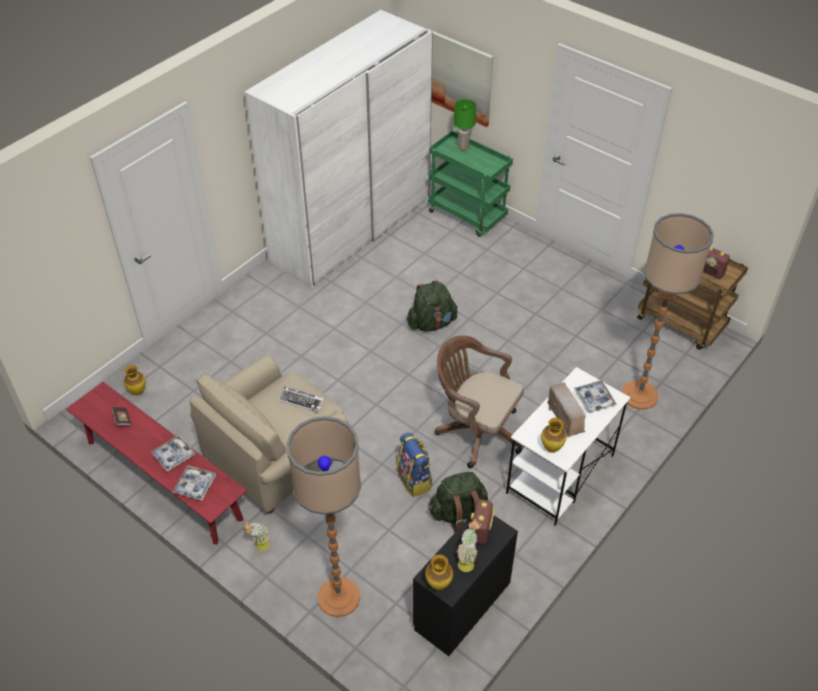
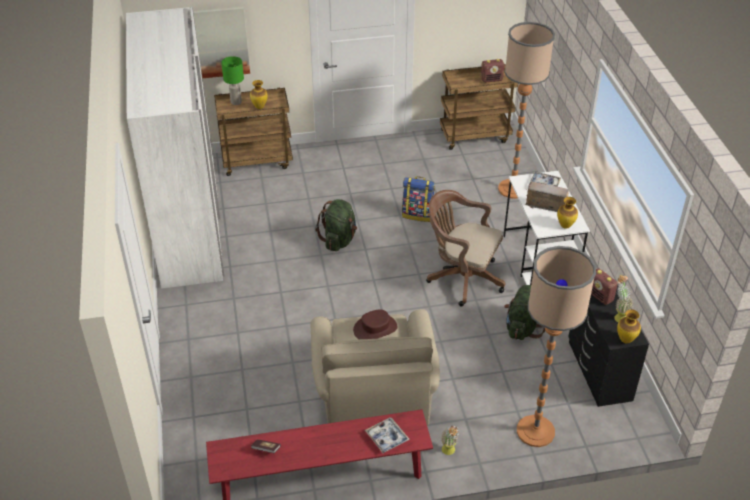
camera: 50 degrees left, 5 degrees down
vase [124,365,146,395] -> vase moved to [250,80,268,109]
tray [151,435,195,472] -> none
keyboard [279,386,324,413] -> brown hat [353,309,398,339]
backpack [397,432,432,497] -> backpack moved to [402,177,435,222]
green cart [428,131,513,237] -> brown cart [214,88,293,176]
brown office chair [435,335,524,468] -> brown office chair turned 45 degrees clockwise [426,190,505,306]

